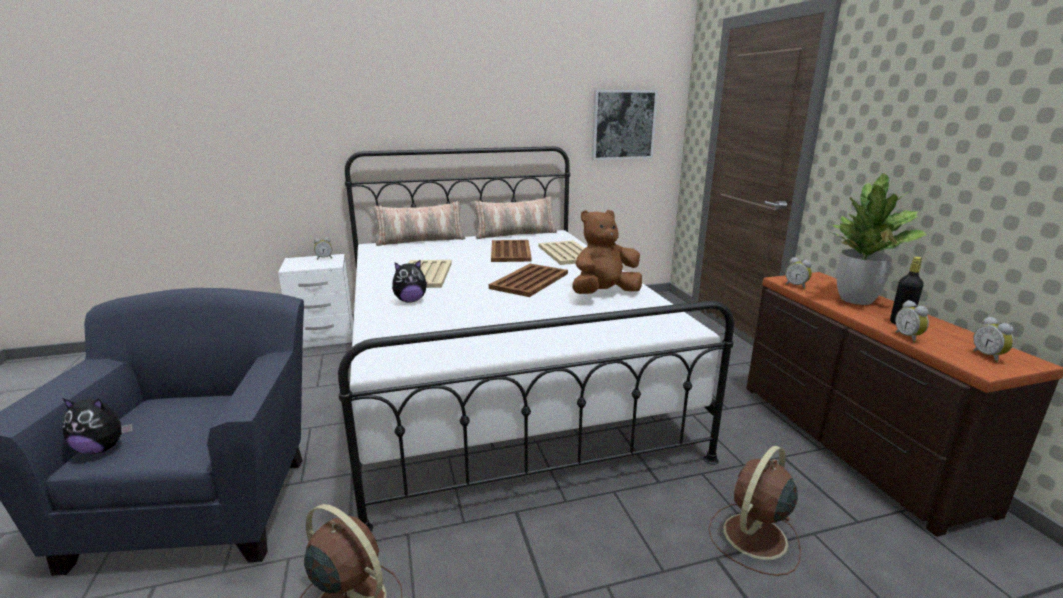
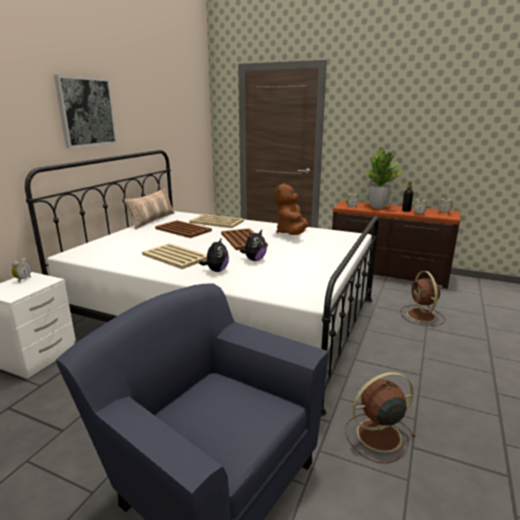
camera: 50 degrees left, 0 degrees up
plush toy [63,398,133,454] -> plush toy moved to [240,230,267,261]
pillow [373,201,465,246] -> none
picture [592,90,658,160] -> picture moved to [54,75,117,148]

